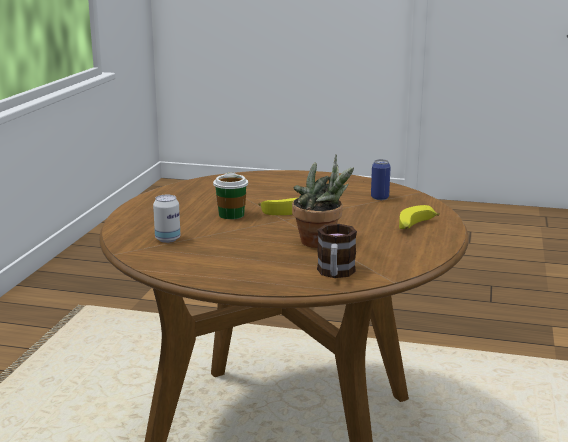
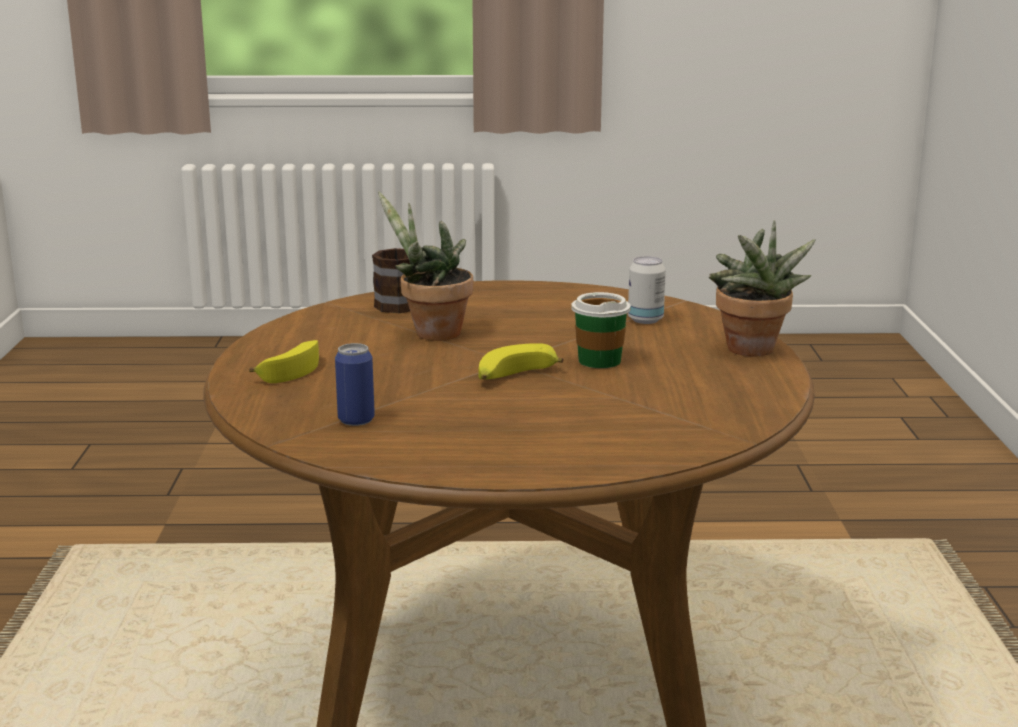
camera: 165 degrees right, 0 degrees up
none -> potted plant [709,220,816,356]

